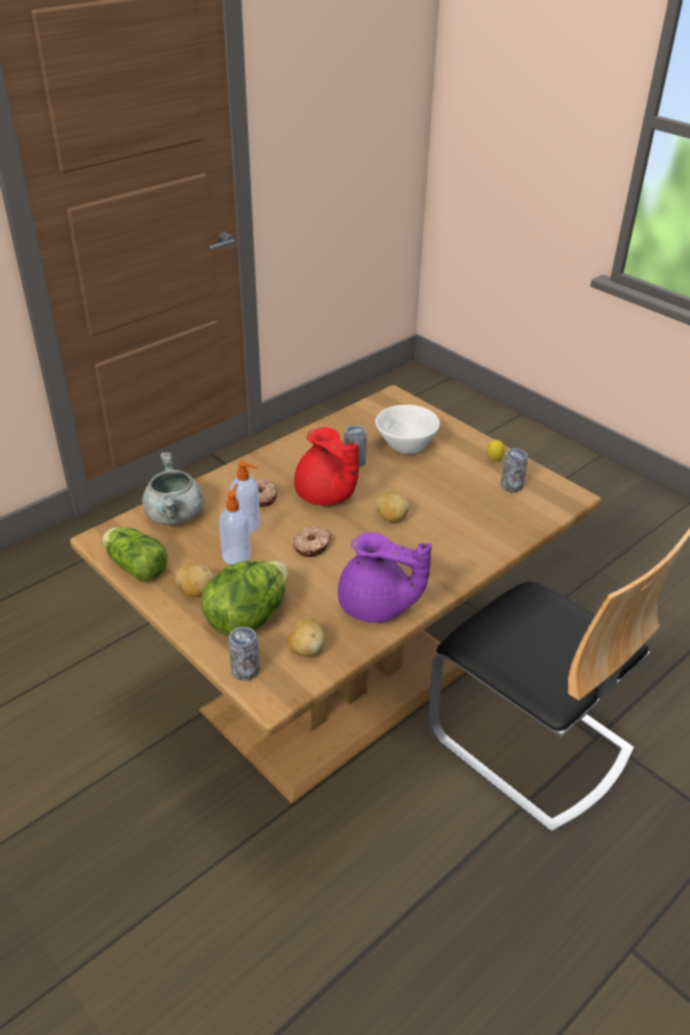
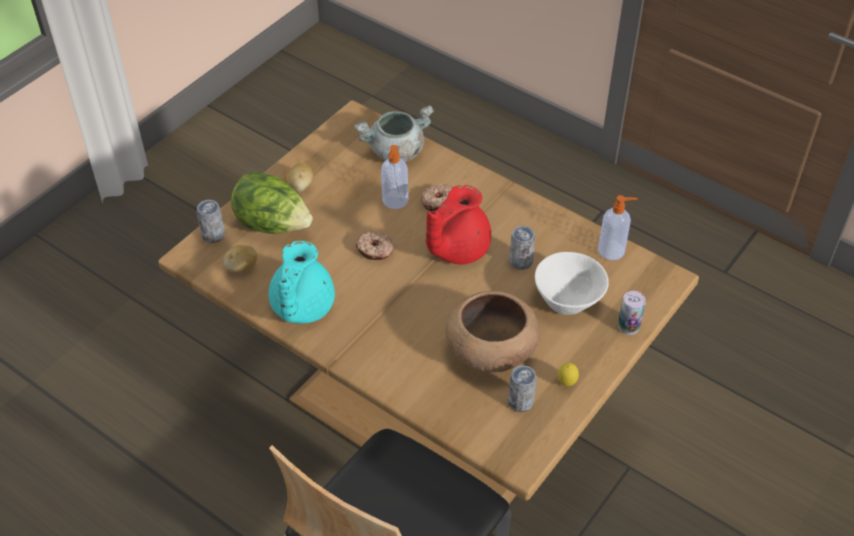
camera: 80 degrees right, 10 degrees up
lettuce [102,527,168,582] -> none
soap dispenser [219,484,251,565] -> soap dispenser moved to [598,195,637,260]
purple teapot [338,532,432,623] -> turquoise teapot [268,241,335,324]
potato [375,491,409,522] -> none
none -> brown bowl [446,291,539,373]
none -> can [618,291,646,335]

